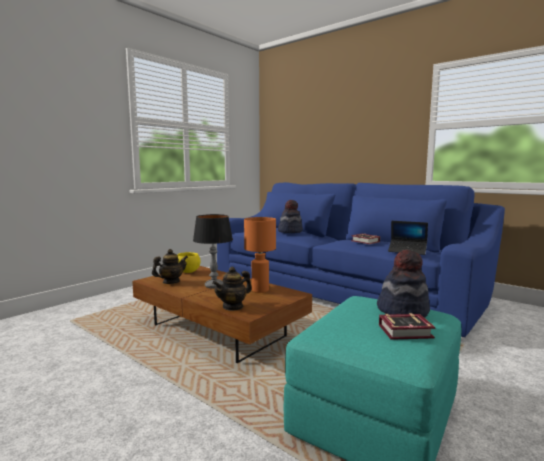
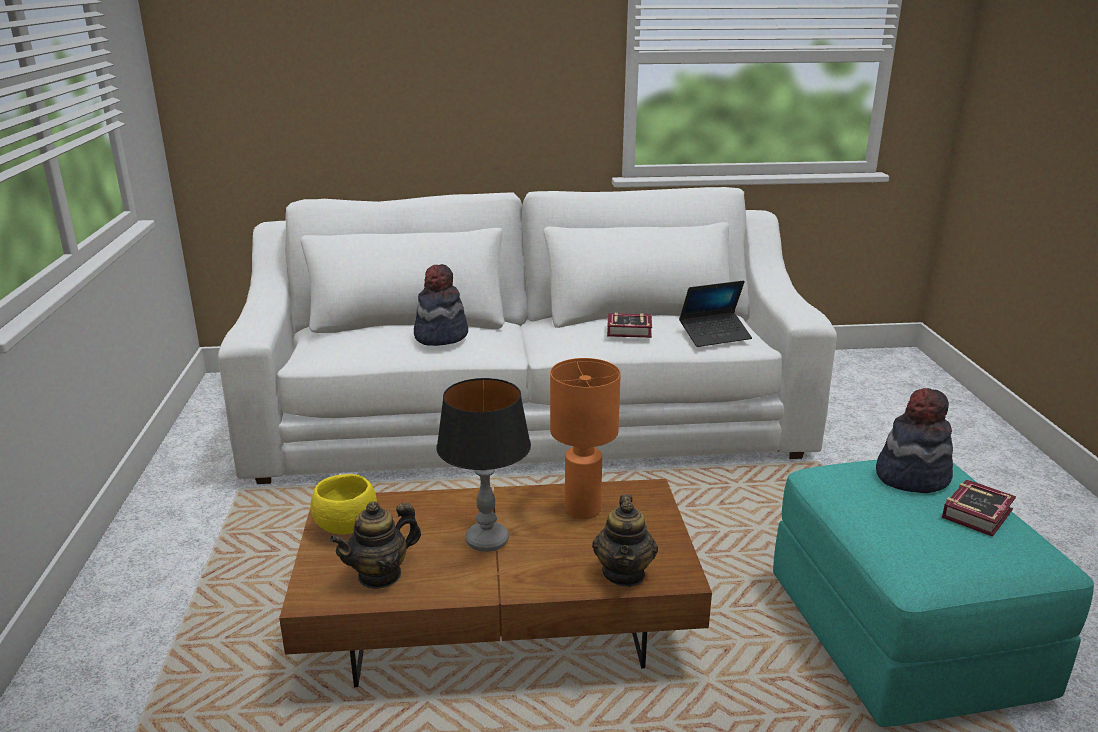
camera: 45 degrees left, 15 degrees up
teapot [152,249,188,284] -> teapot turned 135 degrees counterclockwise [329,501,421,589]
blue sofa [217,182,505,337] -> white sofa [218,187,837,484]

